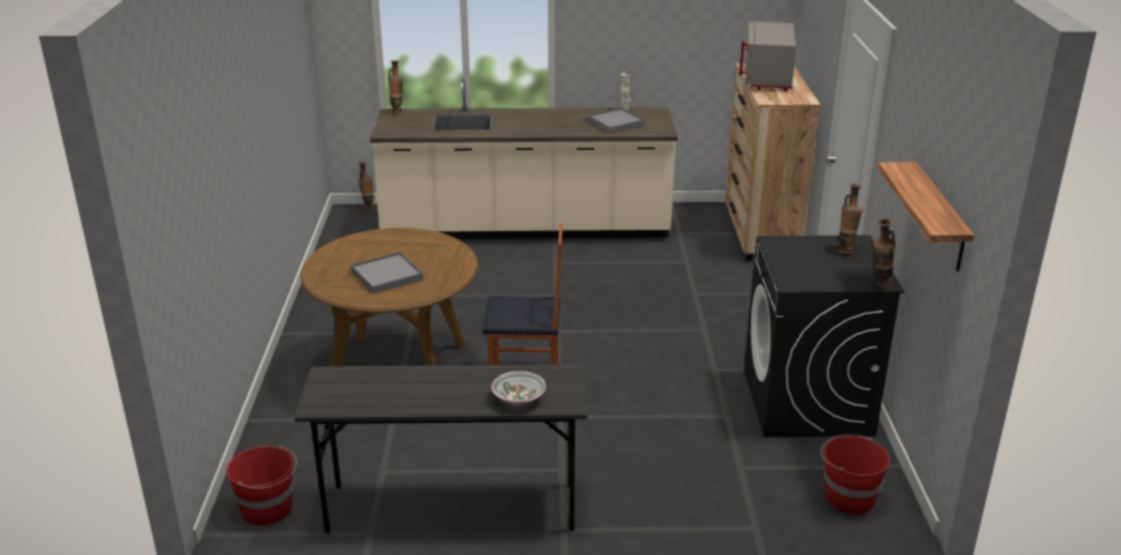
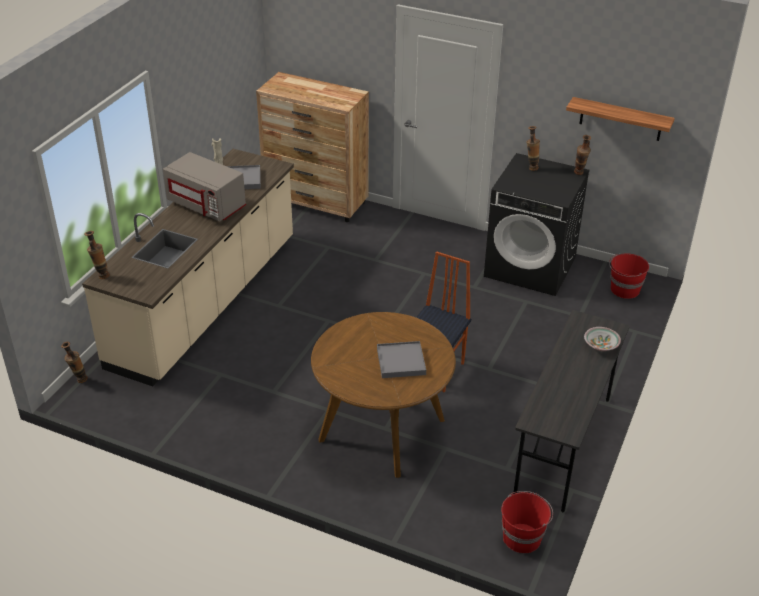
camera: 65 degrees left, 10 degrees up
grey microwave [739,22,796,91] -> grey microwave moved to [163,152,246,222]

